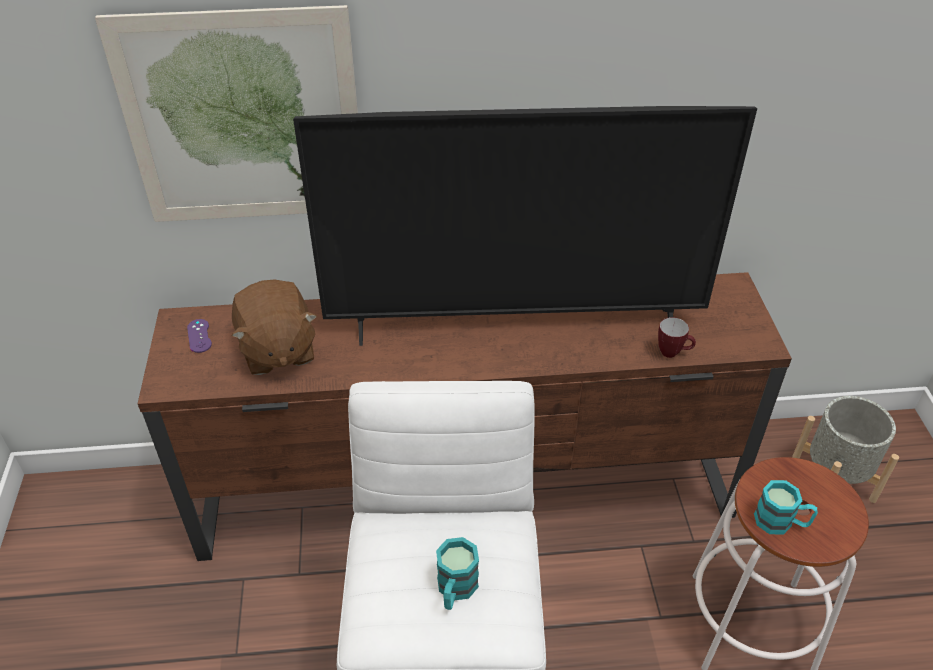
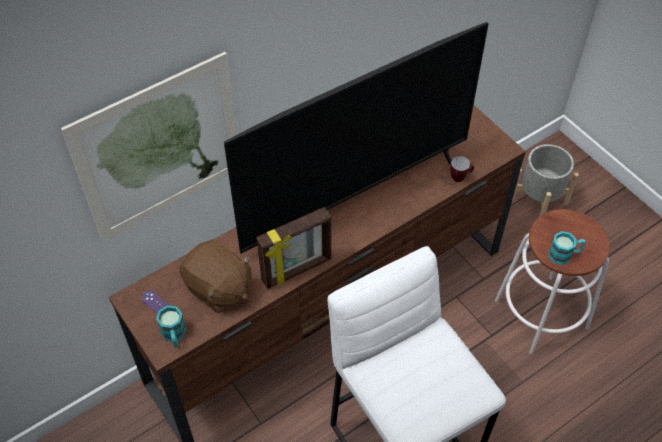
camera: 30 degrees left, 10 degrees up
turquoise mug [436,537,479,610] -> turquoise mug moved to [156,305,186,347]
none -> picture frame [256,207,331,289]

